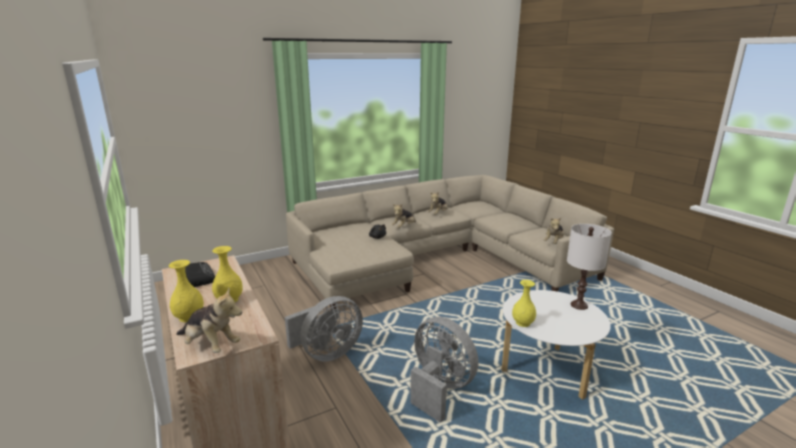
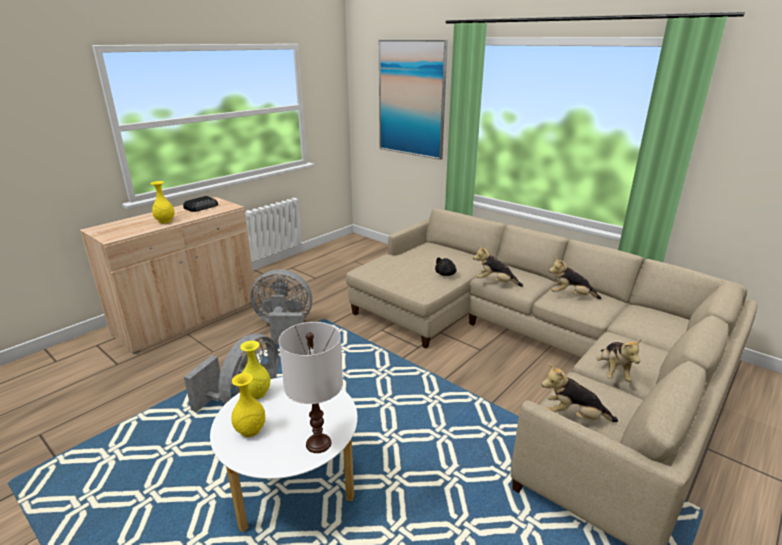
camera: 70 degrees right, 5 degrees up
yellow vase [169,260,204,322] -> yellow vase moved to [232,373,265,437]
plush toy [176,288,242,353] -> plush toy moved to [596,339,641,382]
grey fan [285,296,363,361] -> grey fan turned 150 degrees clockwise [250,269,312,345]
none -> picture [379,39,448,160]

